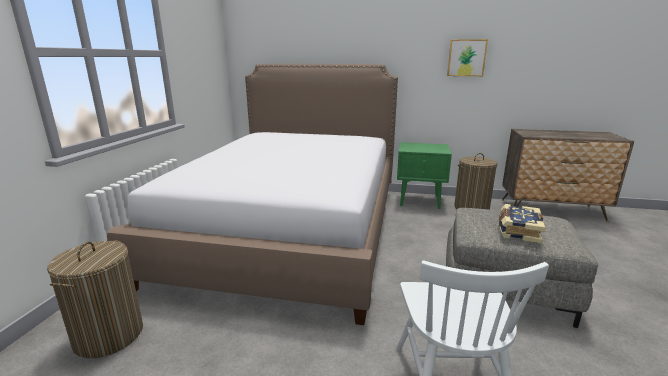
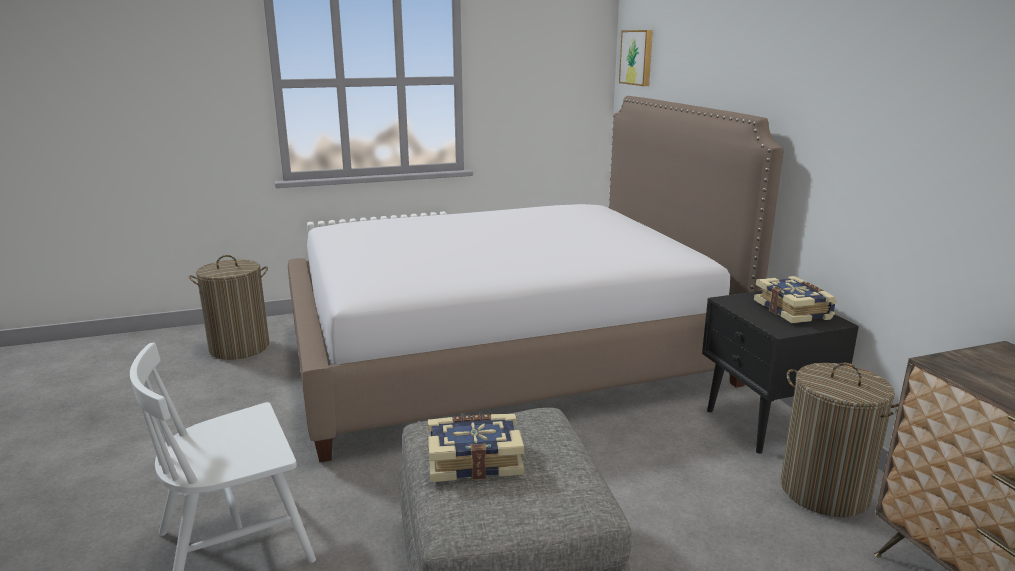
camera: 60 degrees right, 0 degrees up
green nightstand [397,142,452,209] -> black nightstand [702,291,859,454]
picture [447,39,488,76] -> picture moved to [619,30,653,86]
none -> book [754,276,837,323]

